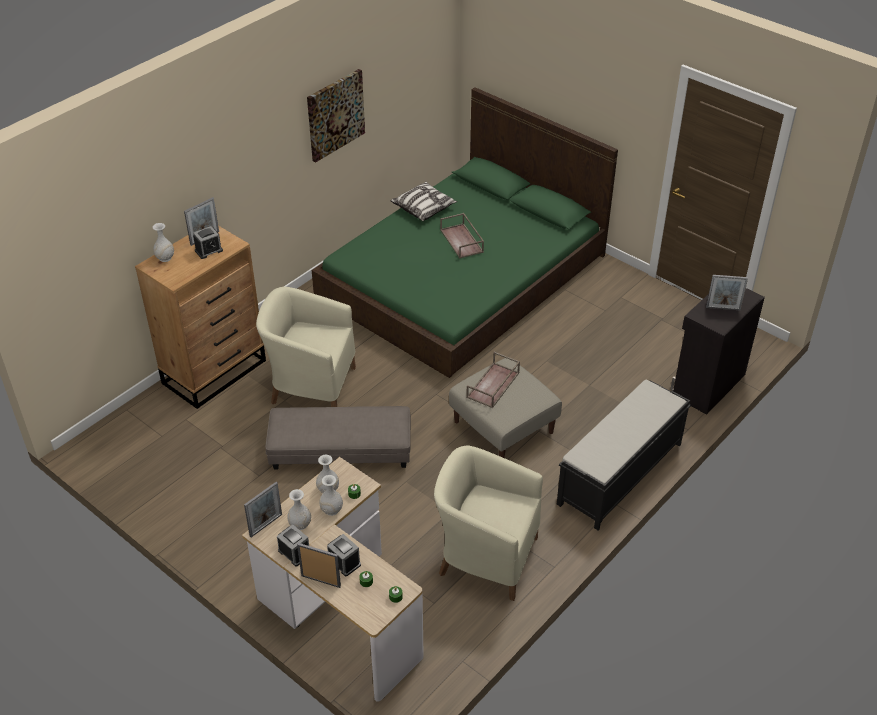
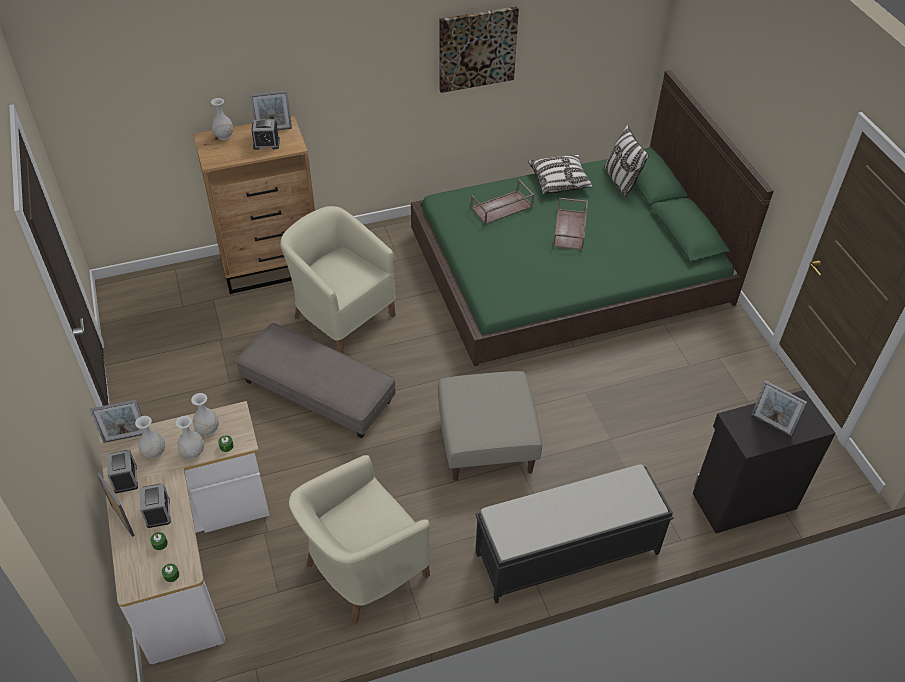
camera: 30 degrees right, 5 degrees up
beige armchair [434,445,543,601] -> beige armchair turned 90 degrees counterclockwise [289,455,431,624]
brown tray [466,352,520,408] -> brown tray moved to [471,179,534,224]
none -> pillow [604,124,649,198]

